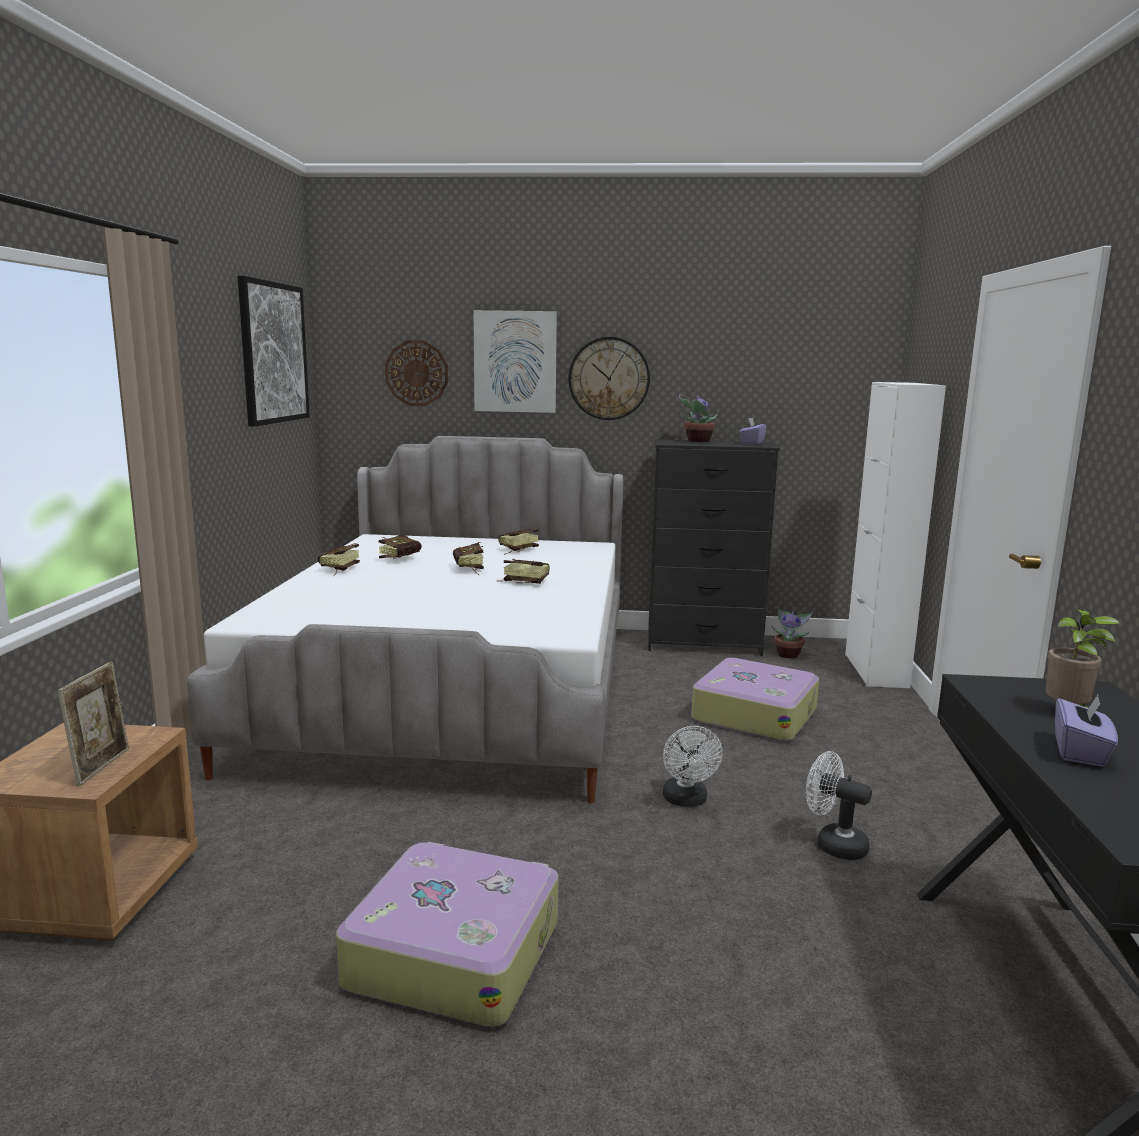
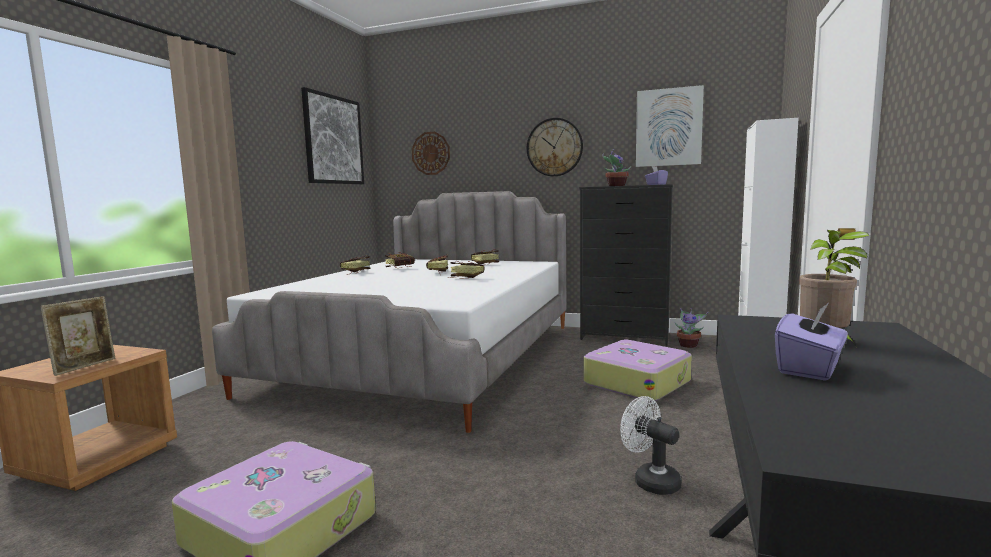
camera: 15 degrees right, 5 degrees down
picture [474,310,557,413] -> picture moved to [636,85,704,167]
white fan [663,726,723,807] -> none

